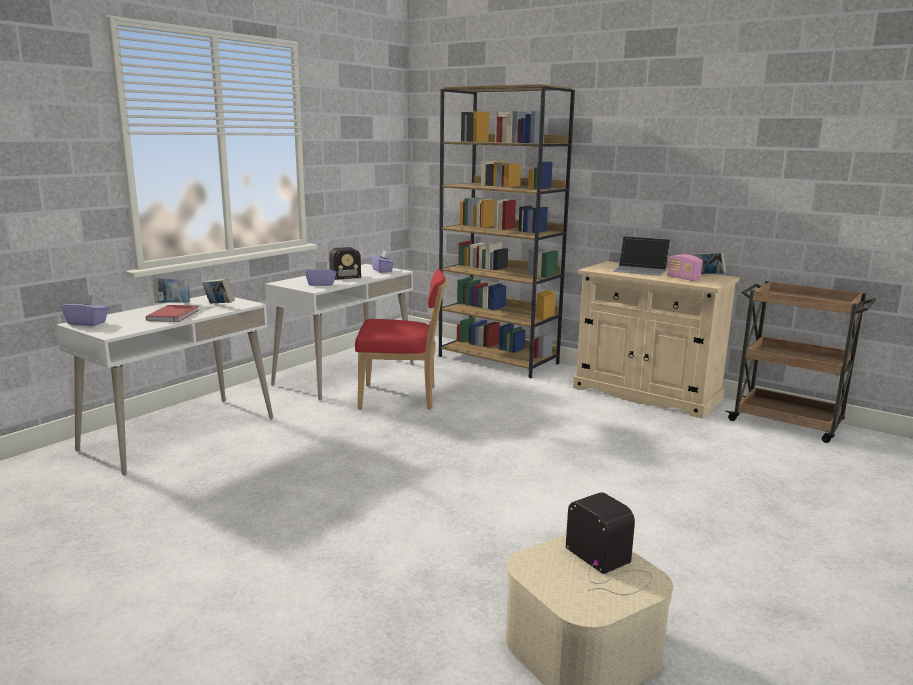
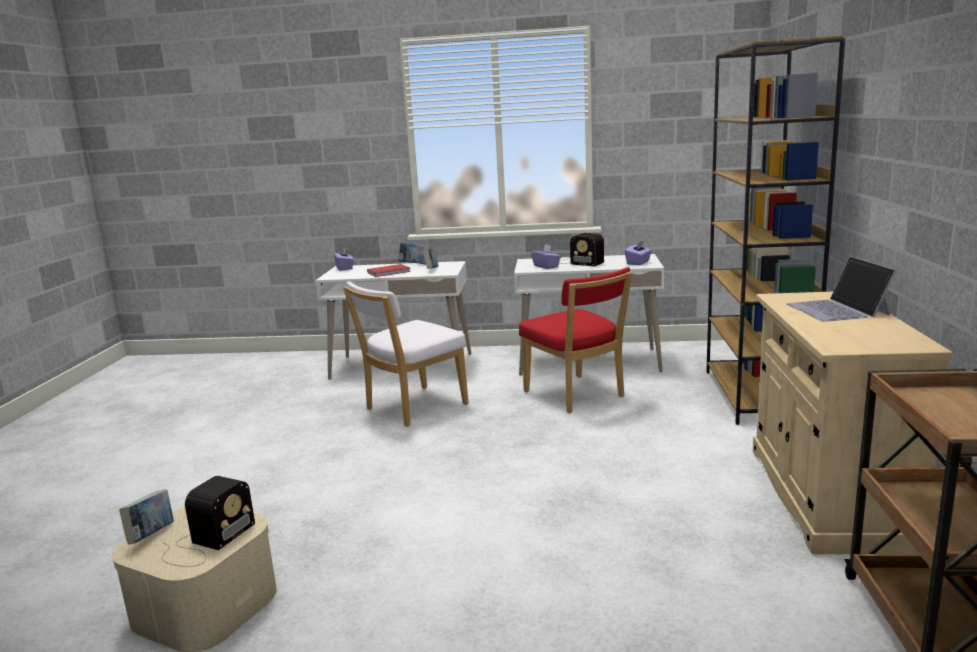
camera: 60 degrees right, 0 degrees up
radio [667,254,702,281] -> none
book [691,251,726,274] -> book moved to [119,490,174,544]
none -> white chair [343,281,469,427]

